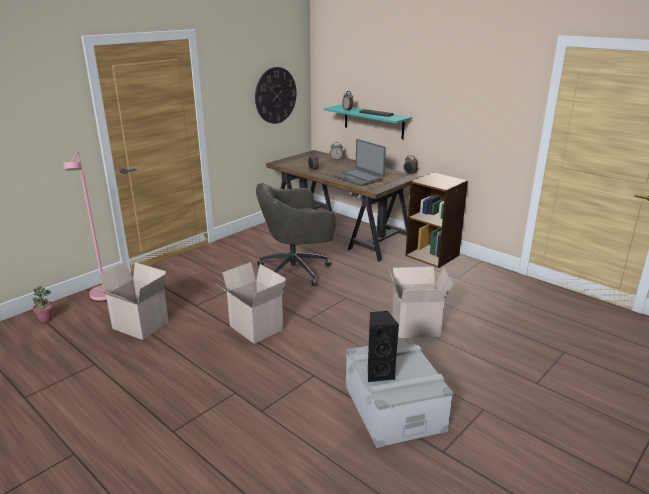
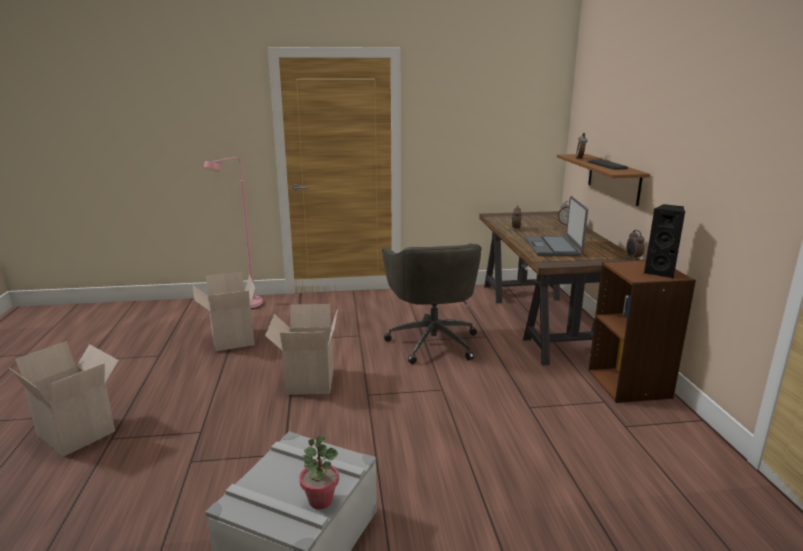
camera: 40 degrees right, 5 degrees down
potted plant [32,286,54,323] -> potted plant moved to [299,435,339,509]
wall clock [255,67,297,124] -> none
grey office chair [256,183,336,286] -> grey office chair turned 120 degrees counterclockwise [382,243,482,364]
turquoise shelf [323,105,412,139] -> brown shelf [557,154,650,206]
black speaker [368,311,399,382] -> black speaker moved to [644,204,685,278]
cardboard box [389,267,453,338] -> cardboard box moved to [9,341,119,457]

